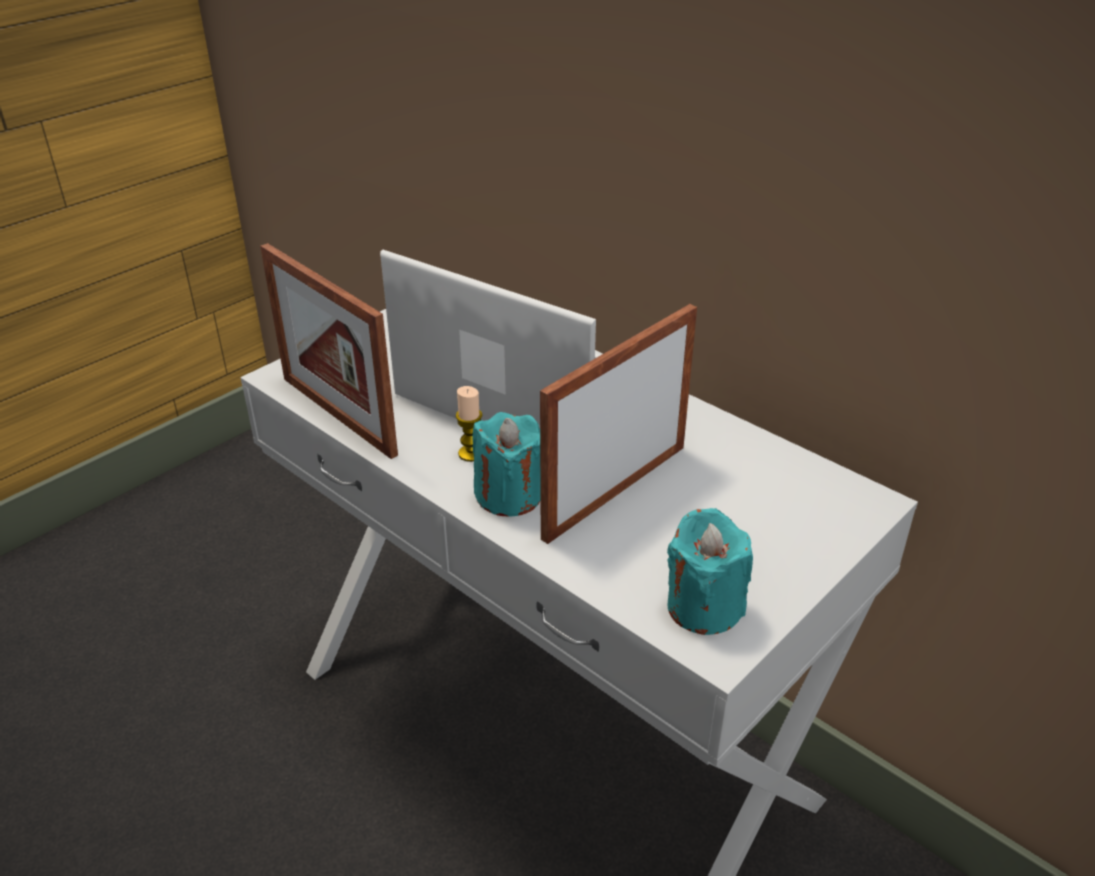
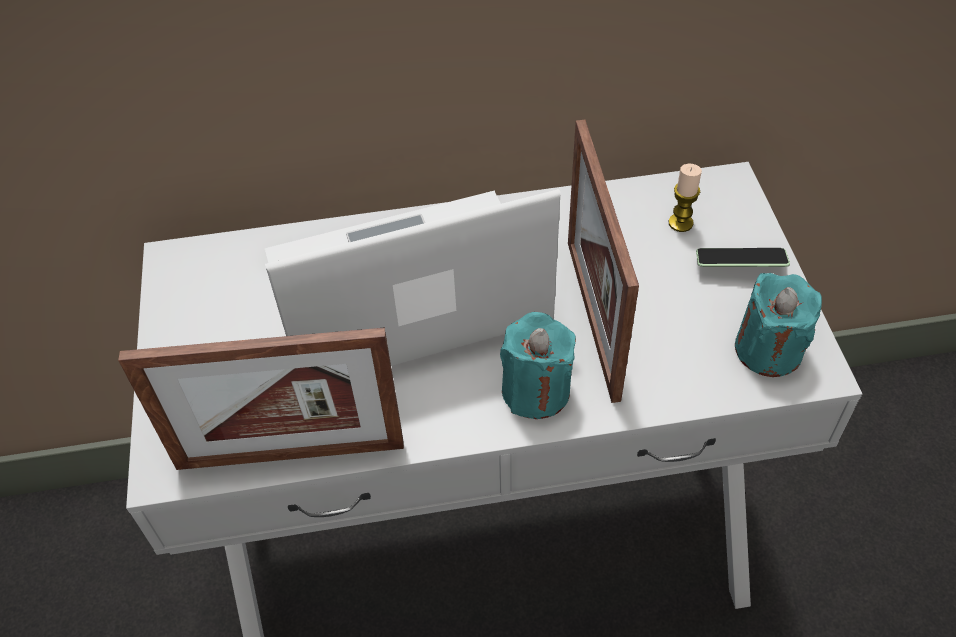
camera: 50 degrees left, 15 degrees up
candle [456,386,482,462] -> candle moved to [669,164,702,232]
none -> phone [696,248,790,267]

